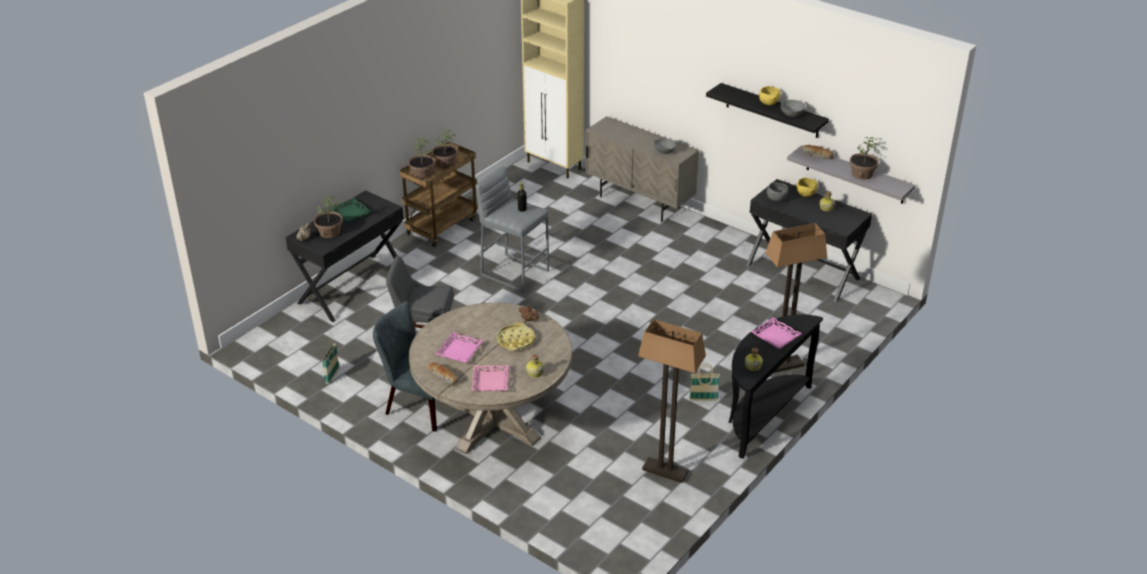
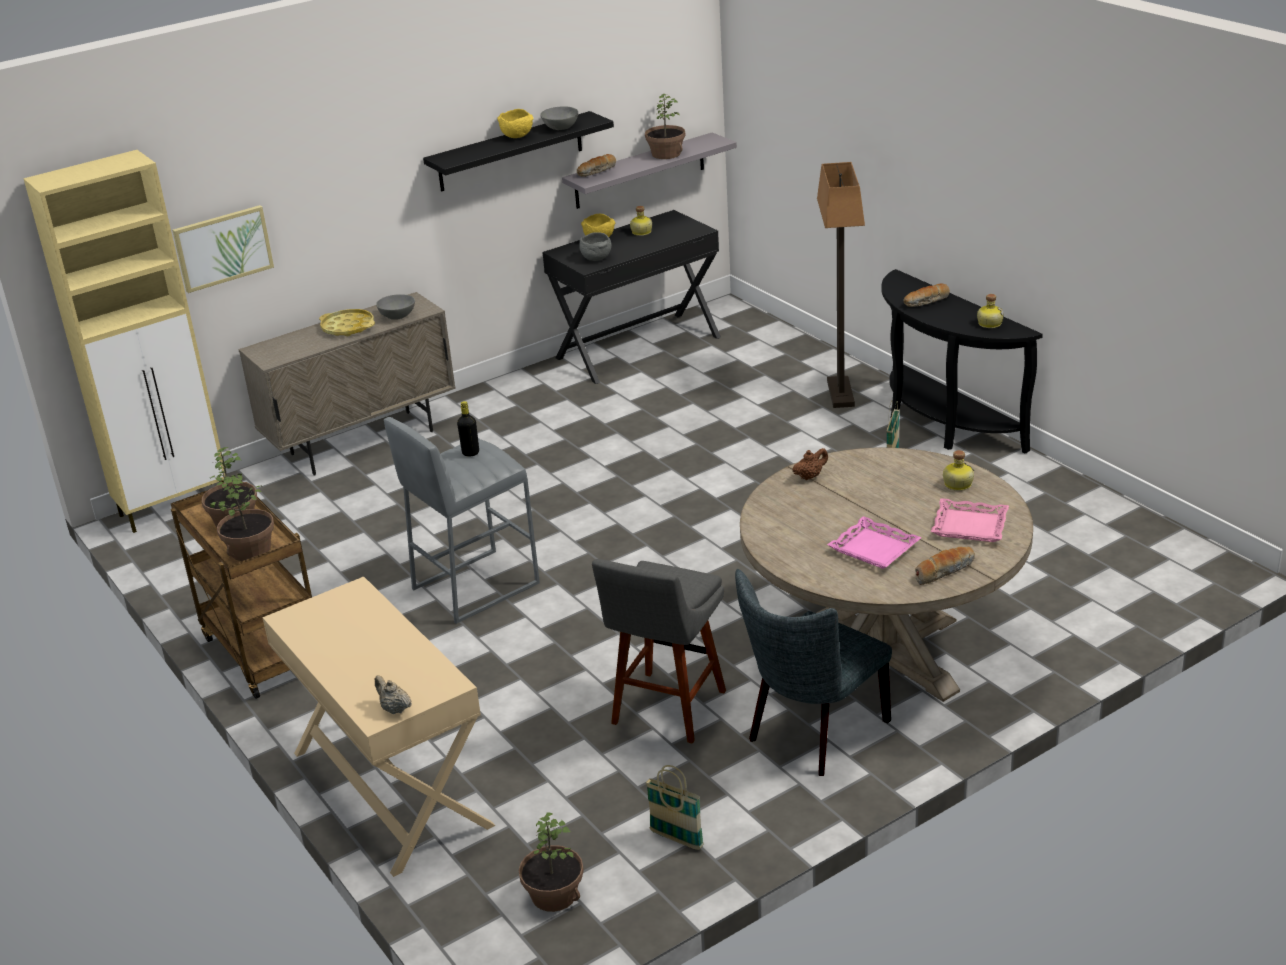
camera: 70 degrees left, 5 degrees down
black desk [286,190,404,322] -> beige desk [262,577,496,877]
potted plant [314,196,343,238] -> potted plant moved to [519,812,584,912]
green tray [331,198,372,223] -> none
yellow tray [497,322,535,351] -> yellow tray moved to [319,309,375,336]
floor lamp [638,319,706,483] -> none
pink tray [751,317,802,349] -> bread [903,284,950,307]
none -> picture [172,205,274,293]

